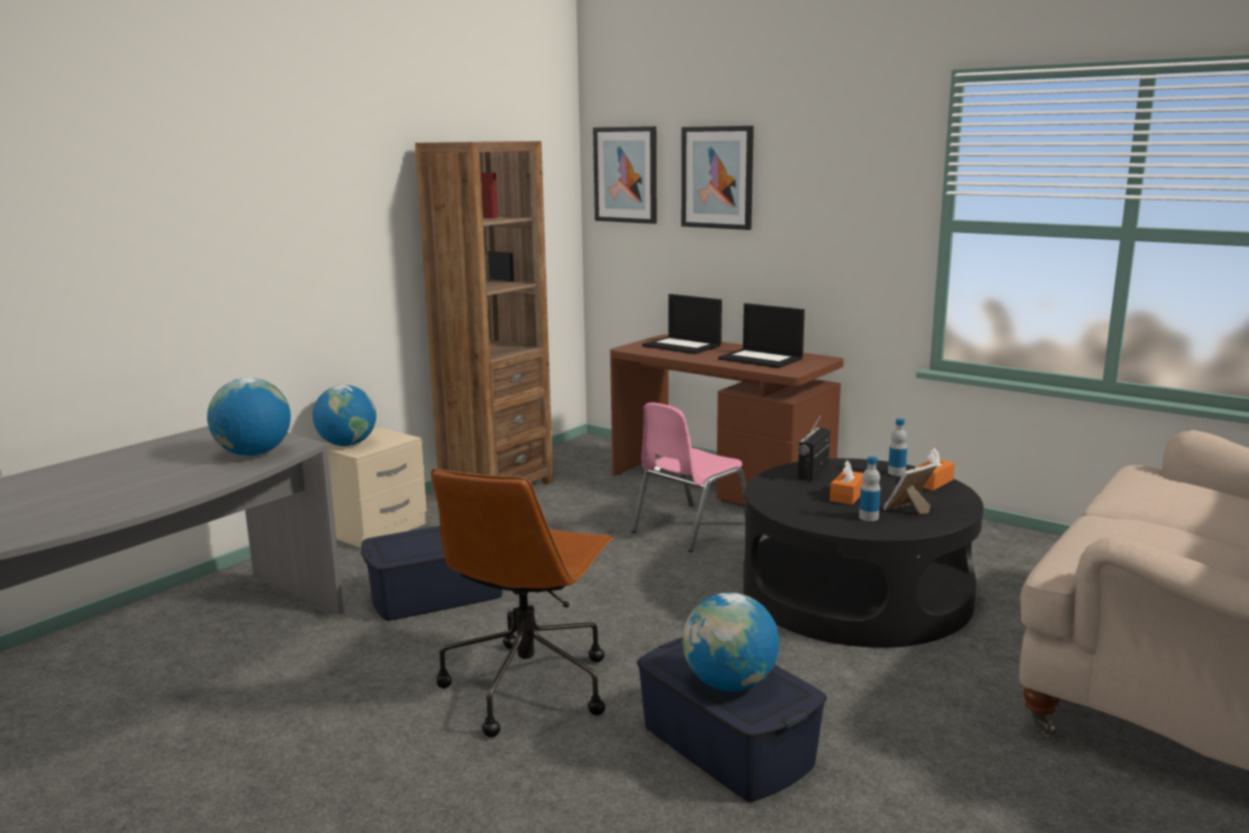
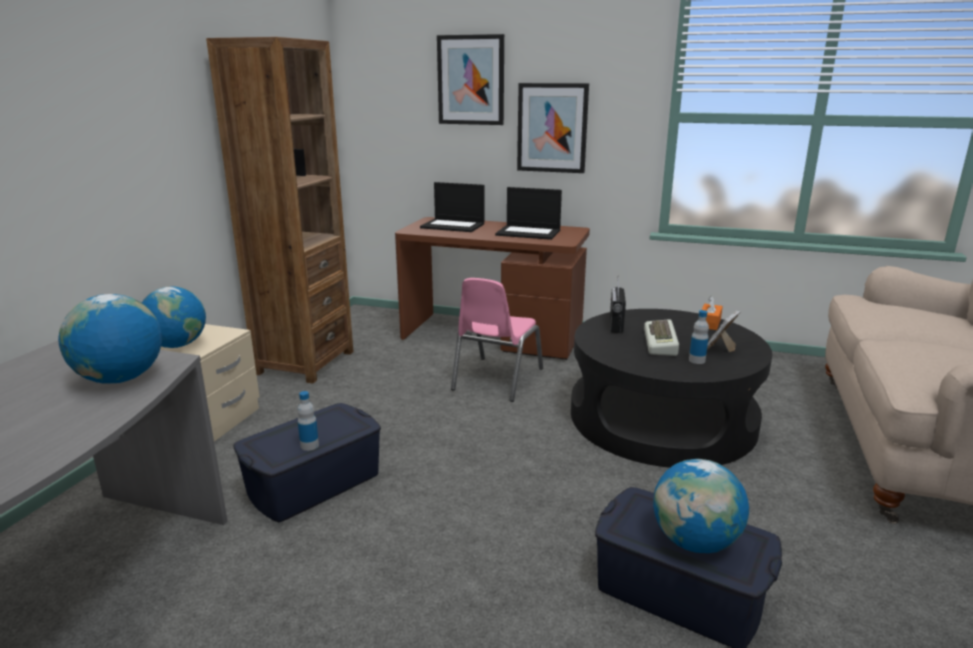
camera: 20 degrees left, 5 degrees up
brown office chair [431,468,614,737] -> none
picture [593,126,657,224] -> picture moved to [517,83,589,173]
orange tissue box [830,460,863,505] -> keyboard [644,319,679,356]
bottle [888,418,907,476] -> bottle moved to [297,391,319,451]

